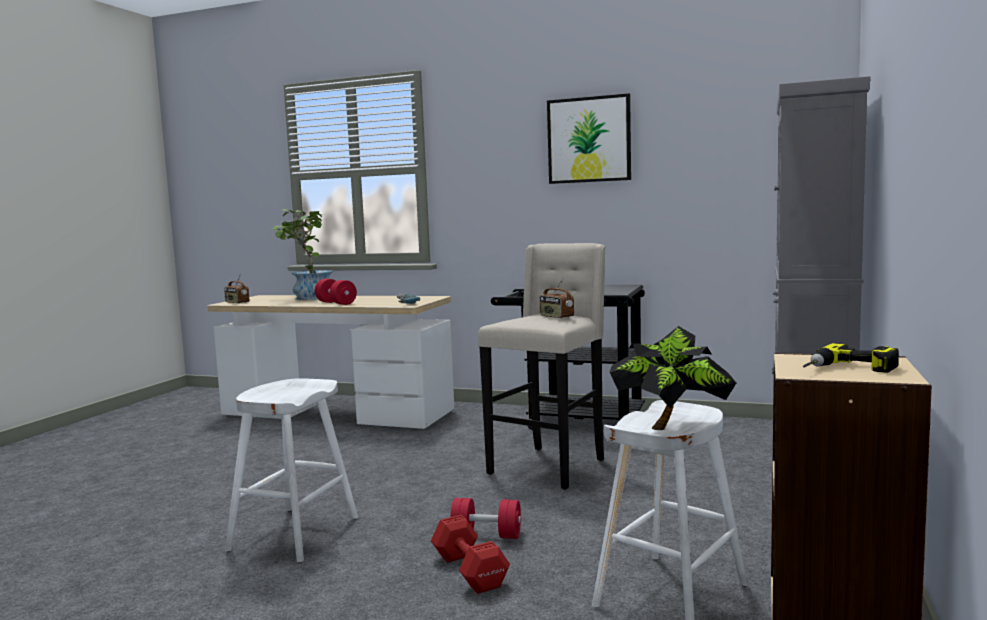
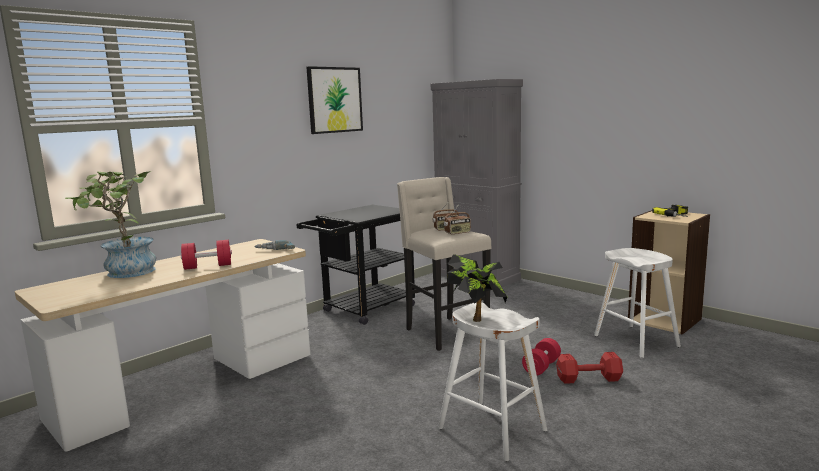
camera: 65 degrees left, 5 degrees up
radio [224,274,249,304] -> radio moved to [444,204,471,235]
potted plant [610,326,736,430] -> potted plant moved to [447,254,507,322]

